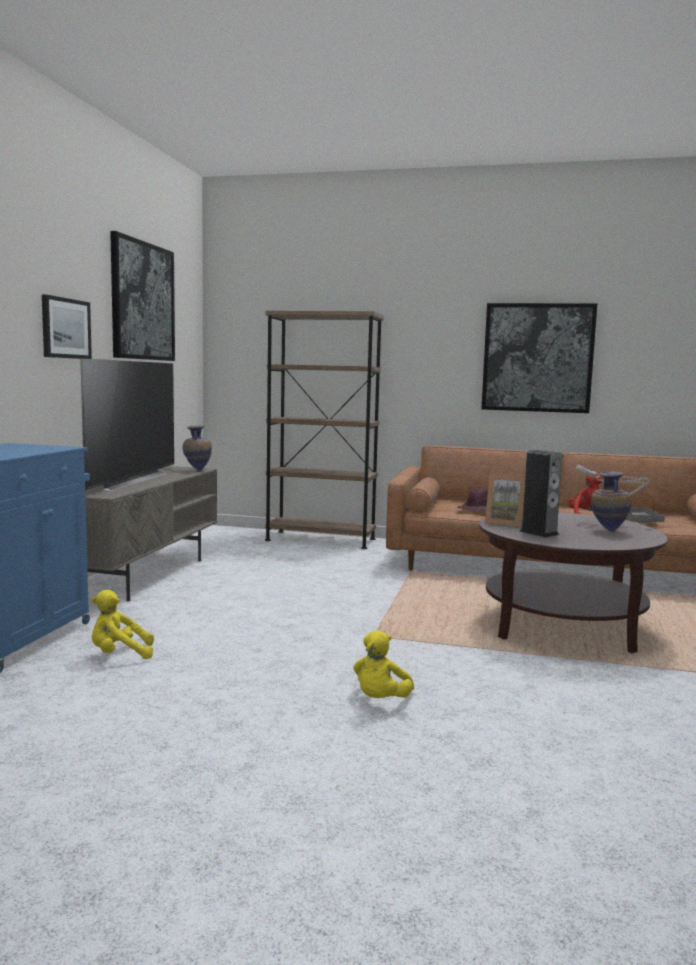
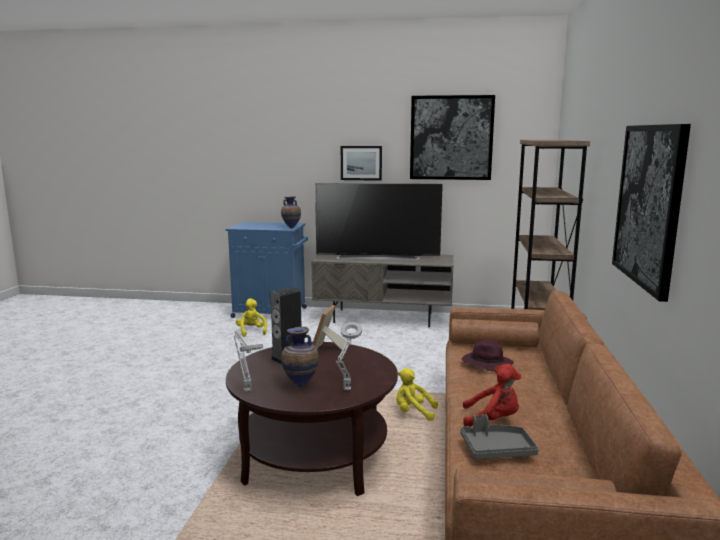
camera: 85 degrees right, 5 degrees up
vase [183,426,212,471] -> vase moved to [281,196,301,228]
yellow plush toy [353,631,414,698] -> yellow plush toy moved to [396,368,438,421]
none -> grey table lamp [234,331,263,392]

